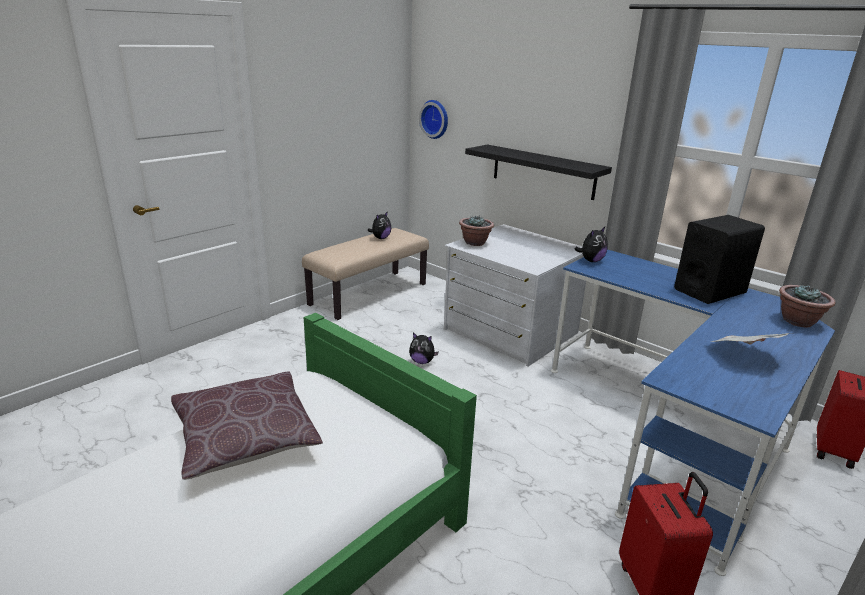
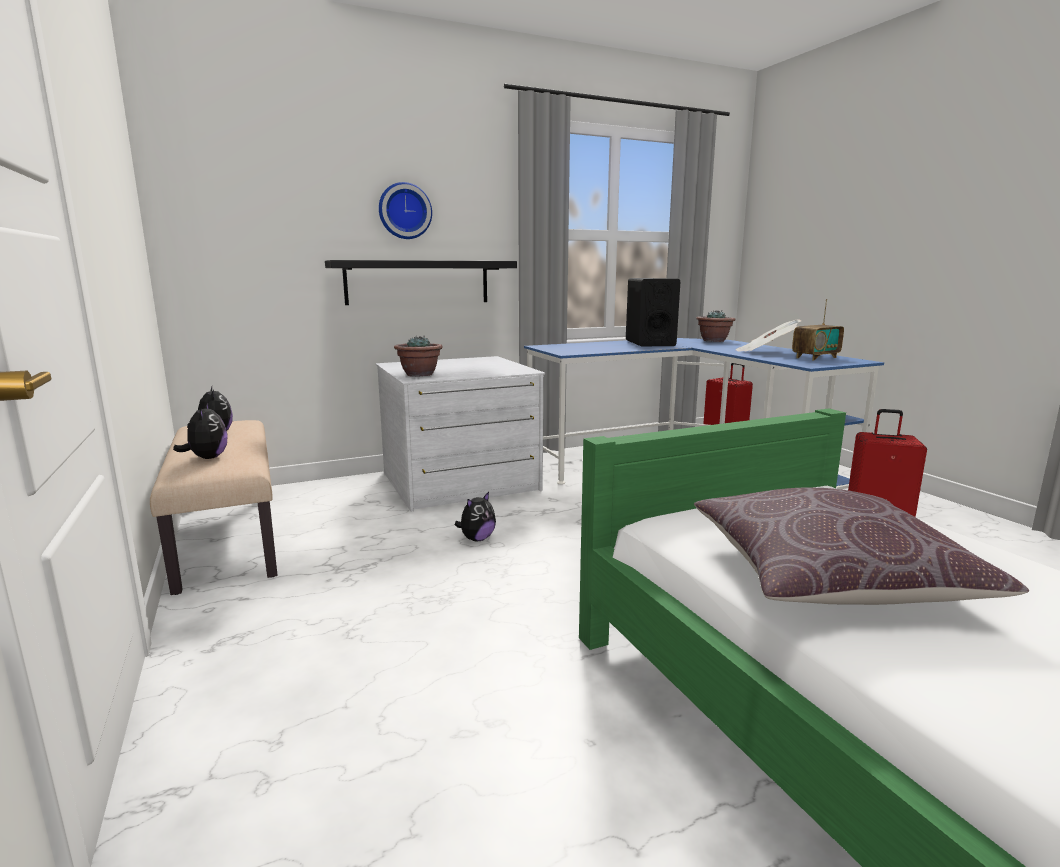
camera: 65 degrees left, 10 degrees down
wall clock [419,100,448,139] -> wall clock moved to [379,182,432,239]
plush toy [575,227,608,262] -> plush toy moved to [173,401,228,459]
none -> radio [792,299,844,360]

